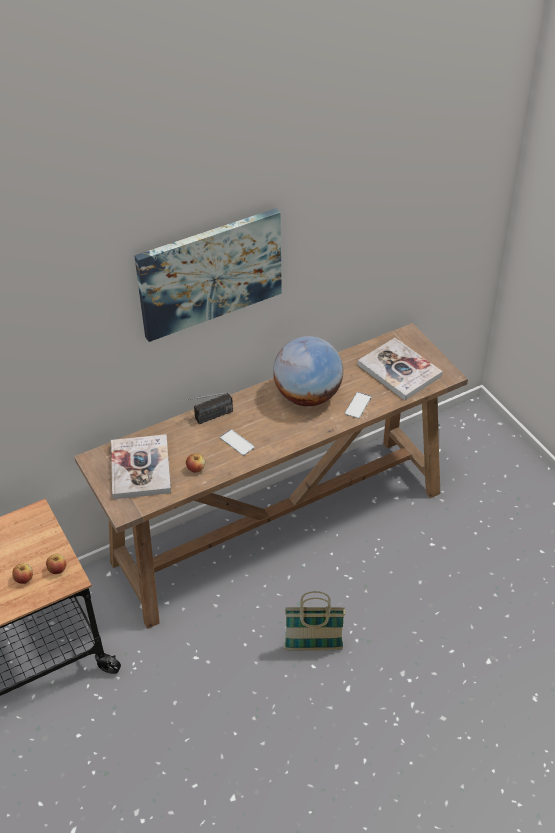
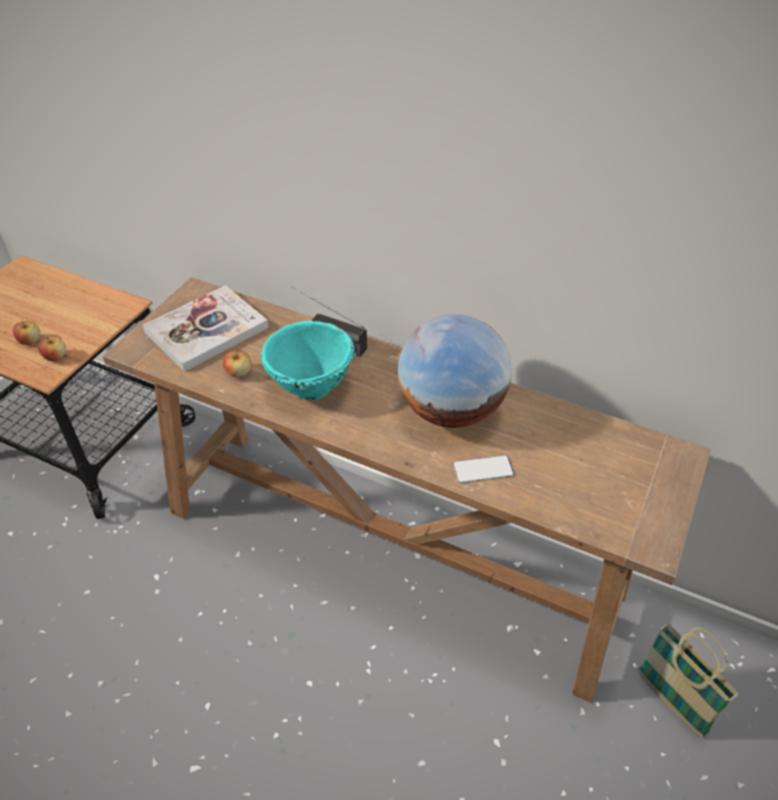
camera: 55 degrees right, 0 degrees up
picture [134,208,282,342] -> none
phone [220,429,255,455] -> turquoise bowl [260,321,356,400]
basket [284,591,345,651] -> basket moved to [637,623,738,738]
book [358,338,443,400] -> none

